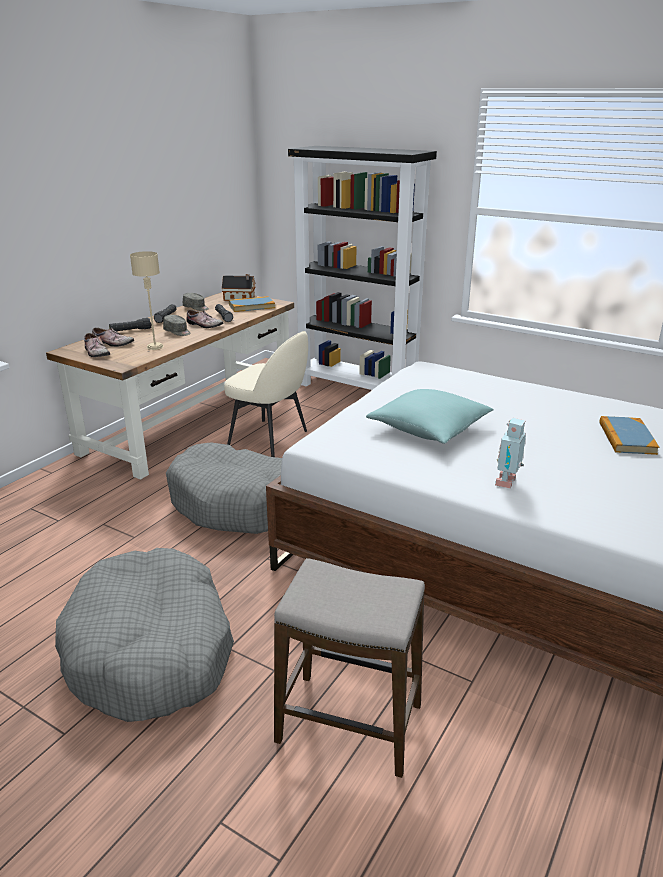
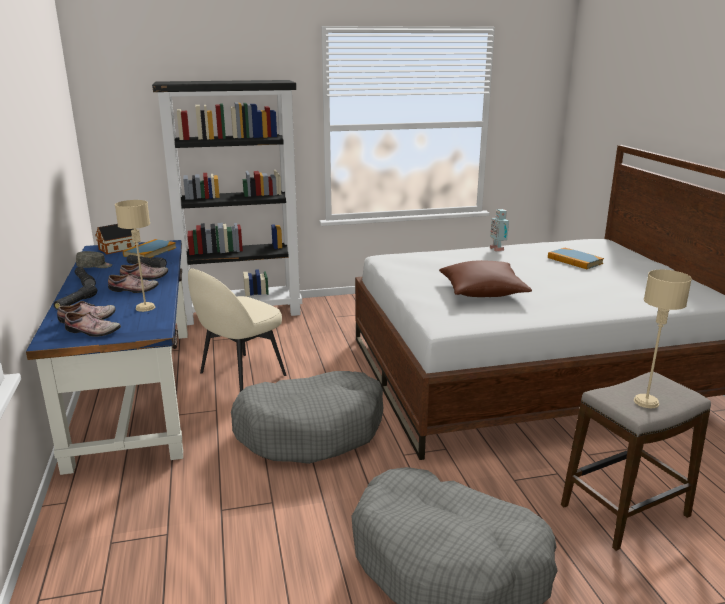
camera: 45 degrees left, 5 degrees down
brown desk [46,292,294,480] -> blue desk [26,240,188,475]
grey cap [163,315,190,336] -> shoe [108,273,159,293]
beige chair [224,331,308,457] -> beige chair turned 150 degrees clockwise [188,268,286,392]
turquoise pillow [366,389,494,444] -> brown pillow [439,260,532,297]
toy robot [495,418,526,488] -> toy robot moved to [490,209,509,252]
none -> beige table lamp [634,270,692,408]

